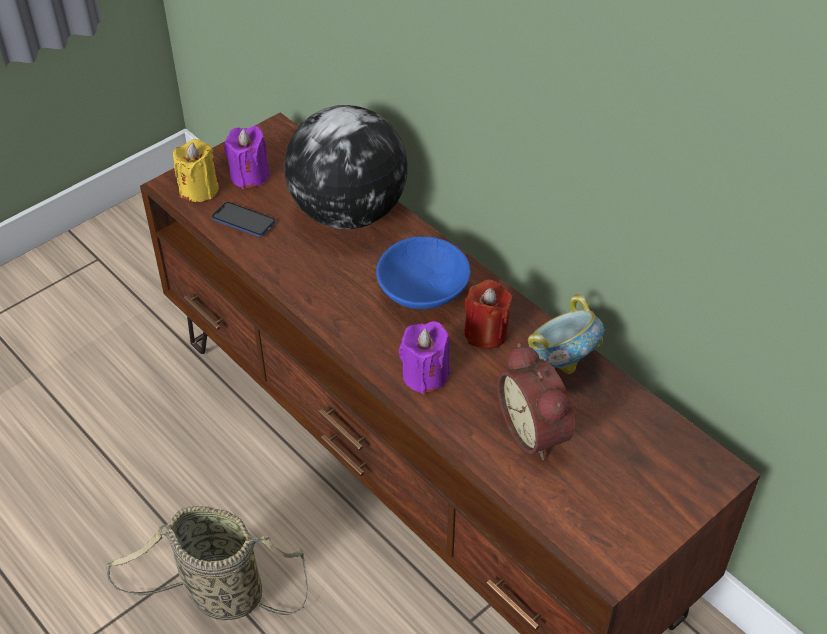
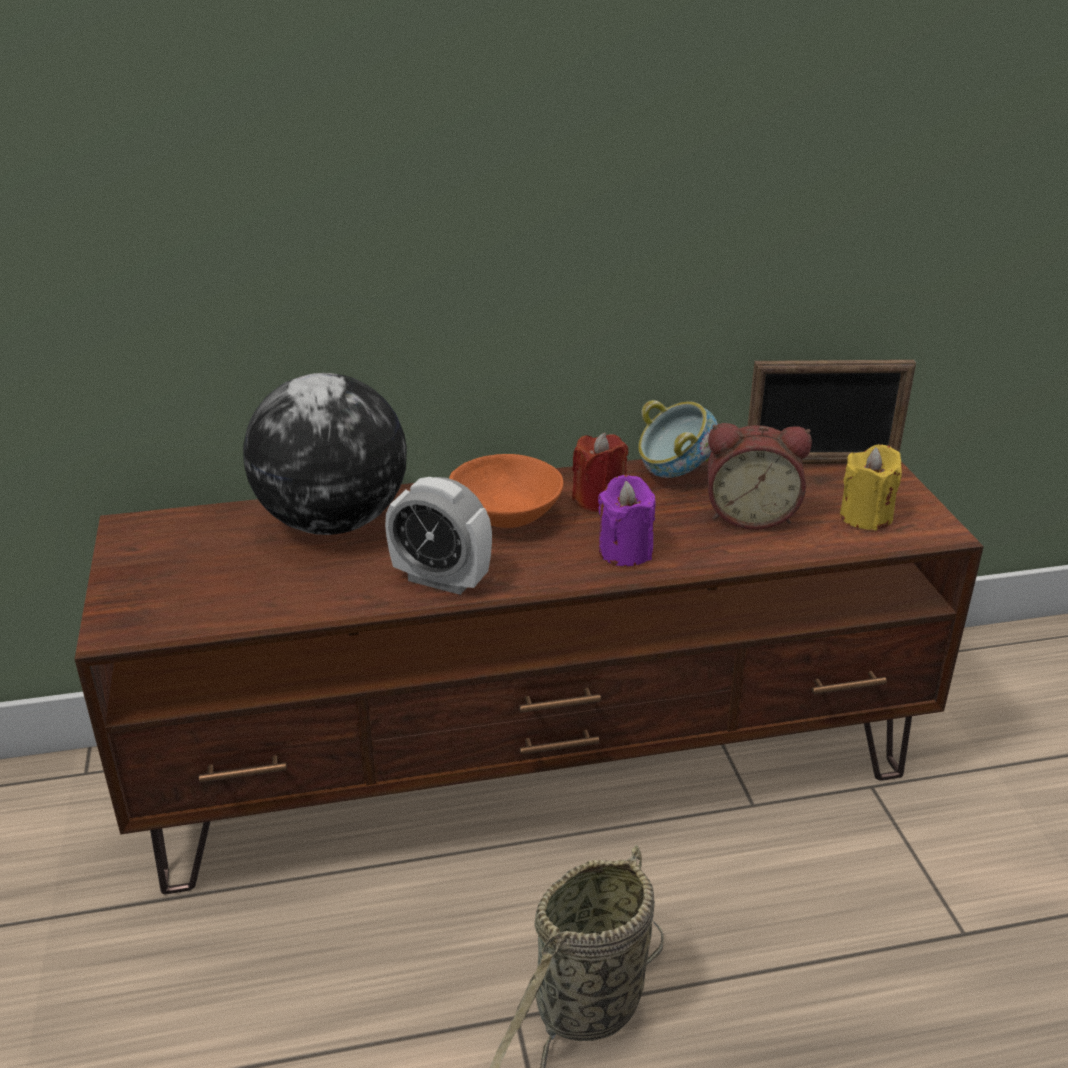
camera: 60 degrees left, 15 degrees down
yellow candle [173,139,219,202] -> yellow candle moved to [840,444,902,531]
phone [212,202,275,237] -> none
purple candle [224,126,270,189] -> none
blue bowl [376,237,471,309] -> orange bowl [449,454,564,528]
none -> alarm clock [385,477,492,595]
none -> picture frame [748,360,916,464]

